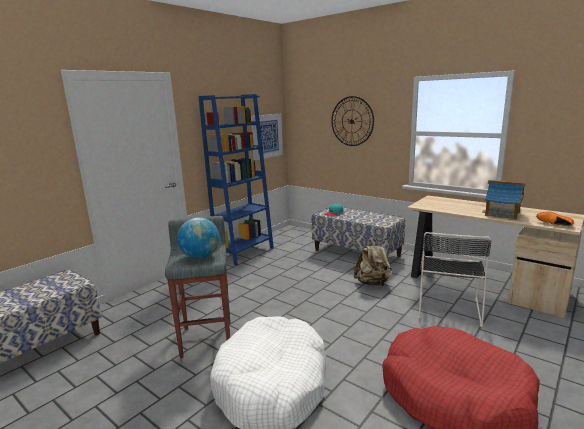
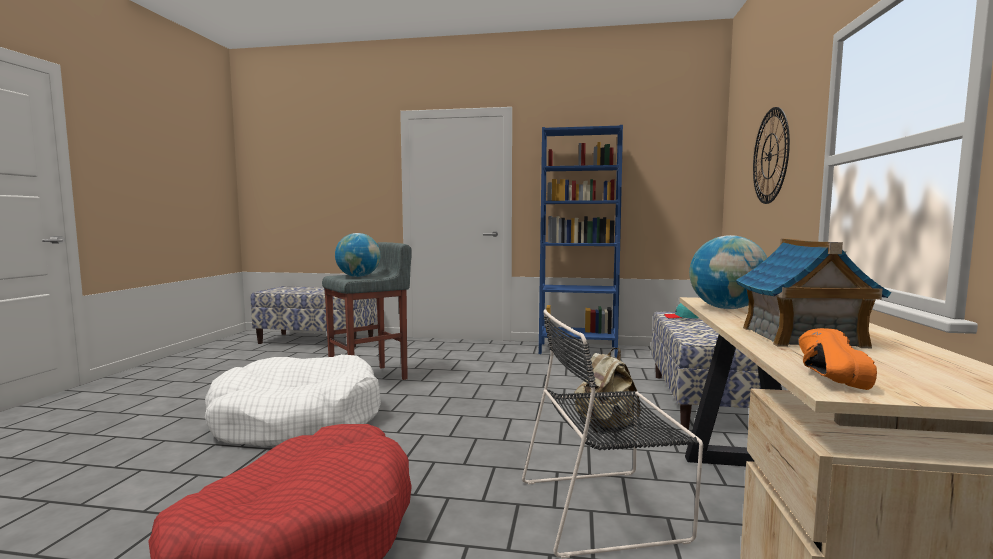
camera: 60 degrees right, 10 degrees down
picture [251,114,283,160] -> none
none -> globe [689,235,767,309]

